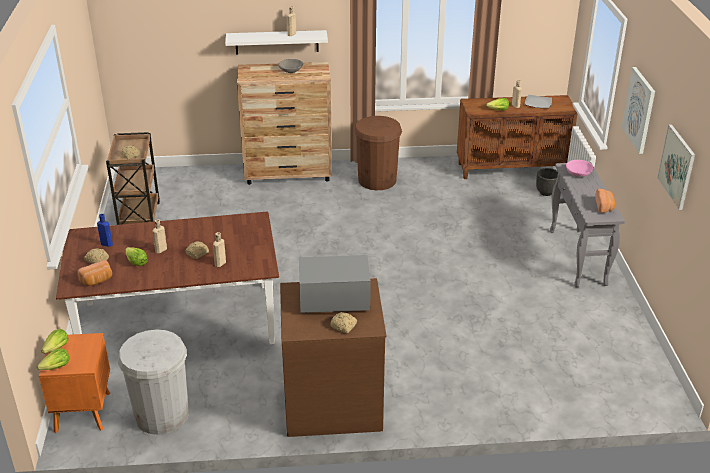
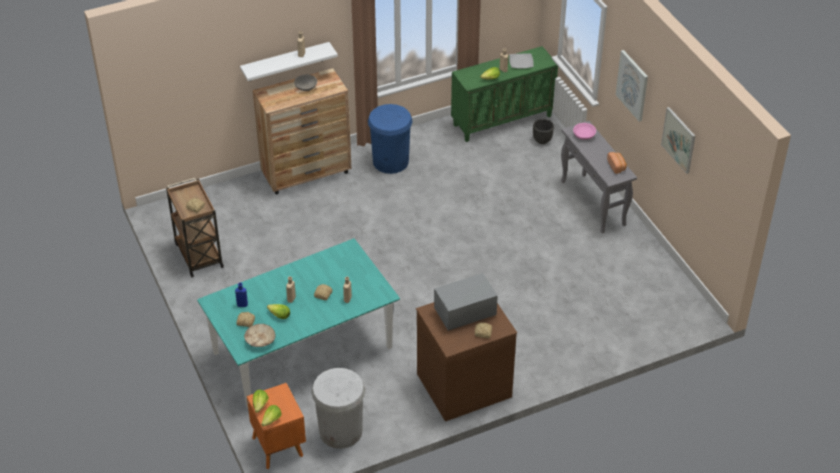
camera: 20 degrees left, 10 degrees up
brown dining table [56,211,279,344] -> turquoise dining table [197,238,400,408]
bread [77,260,112,286] -> beige bowl [244,324,275,347]
brown trash can [354,116,402,190] -> blue trash can [368,104,413,174]
brown cabinet [457,95,577,179] -> green cabinet [451,46,558,142]

